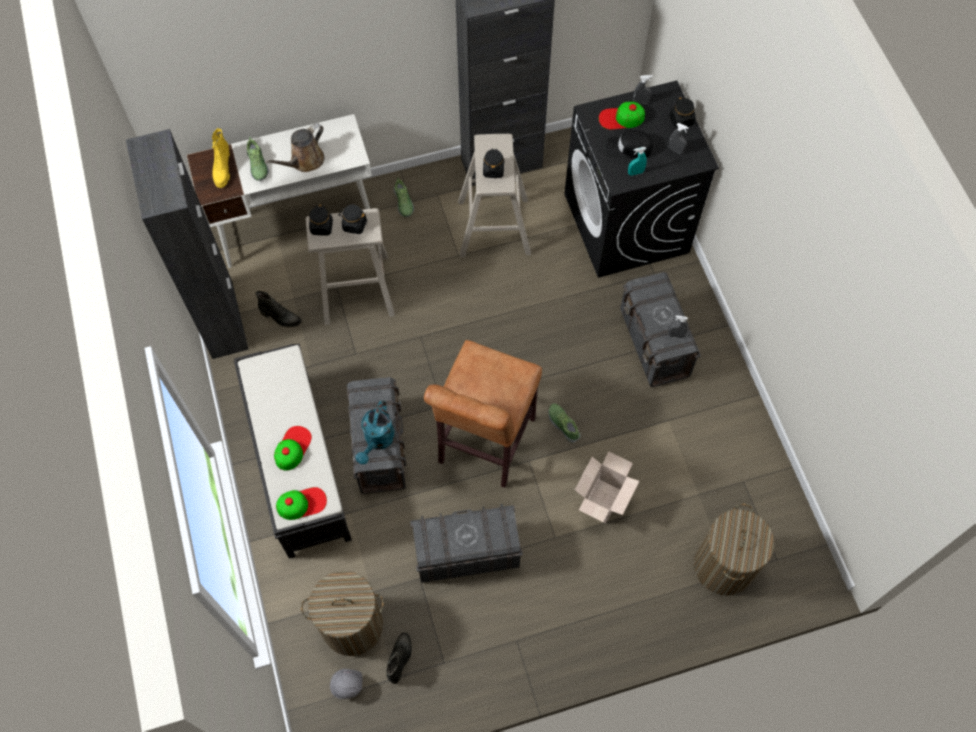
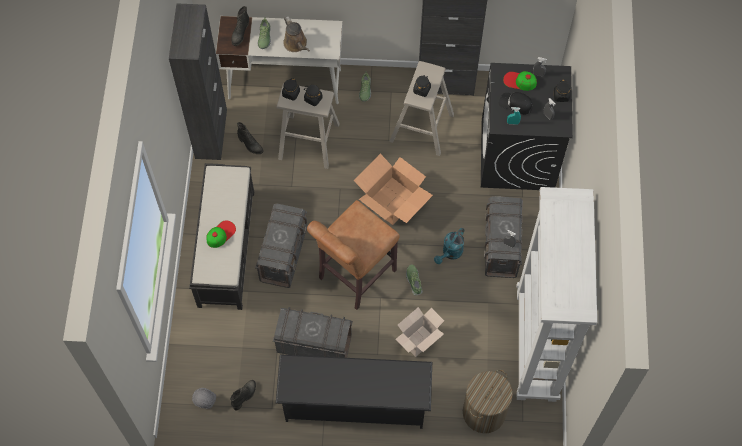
camera: 20 degrees right, 0 degrees up
yellow boot [212,128,230,188] -> black boot [231,6,249,46]
brown watering can [264,123,324,172] -> brown watering can turned 90 degrees counterclockwise [283,16,310,52]
cap [276,487,327,520] -> none
laundry basket [301,571,384,656] -> none
turquoise watering can [355,400,395,464] -> turquoise watering can moved to [434,228,464,264]
none -> black shoe rack [276,354,432,429]
none -> cardboard box [354,154,433,225]
none -> white bookcase [516,187,597,402]

